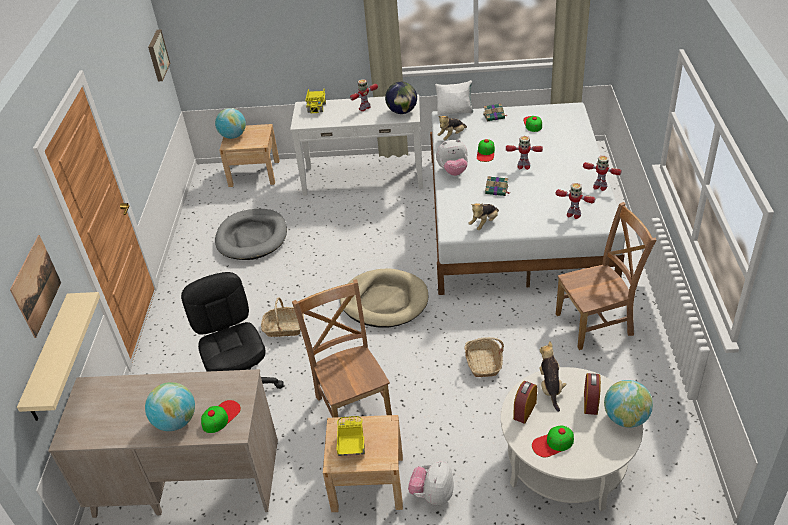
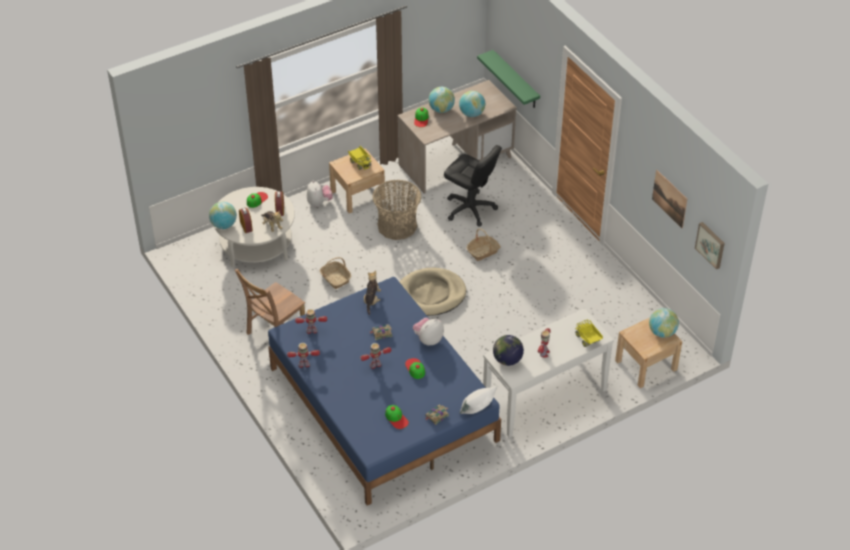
camera: 145 degrees right, 5 degrees up
picture [10,235,61,338] -> picture moved to [652,170,687,228]
beige shelf [17,292,100,421] -> green shelf [477,50,540,108]
grey dog bed [215,209,287,260] -> none
brown chair [292,279,392,418] -> basket [372,180,422,240]
white bed [430,102,625,295] -> blue bed [268,277,501,506]
plush toy [437,116,467,140] -> none
none -> globe [459,91,485,117]

